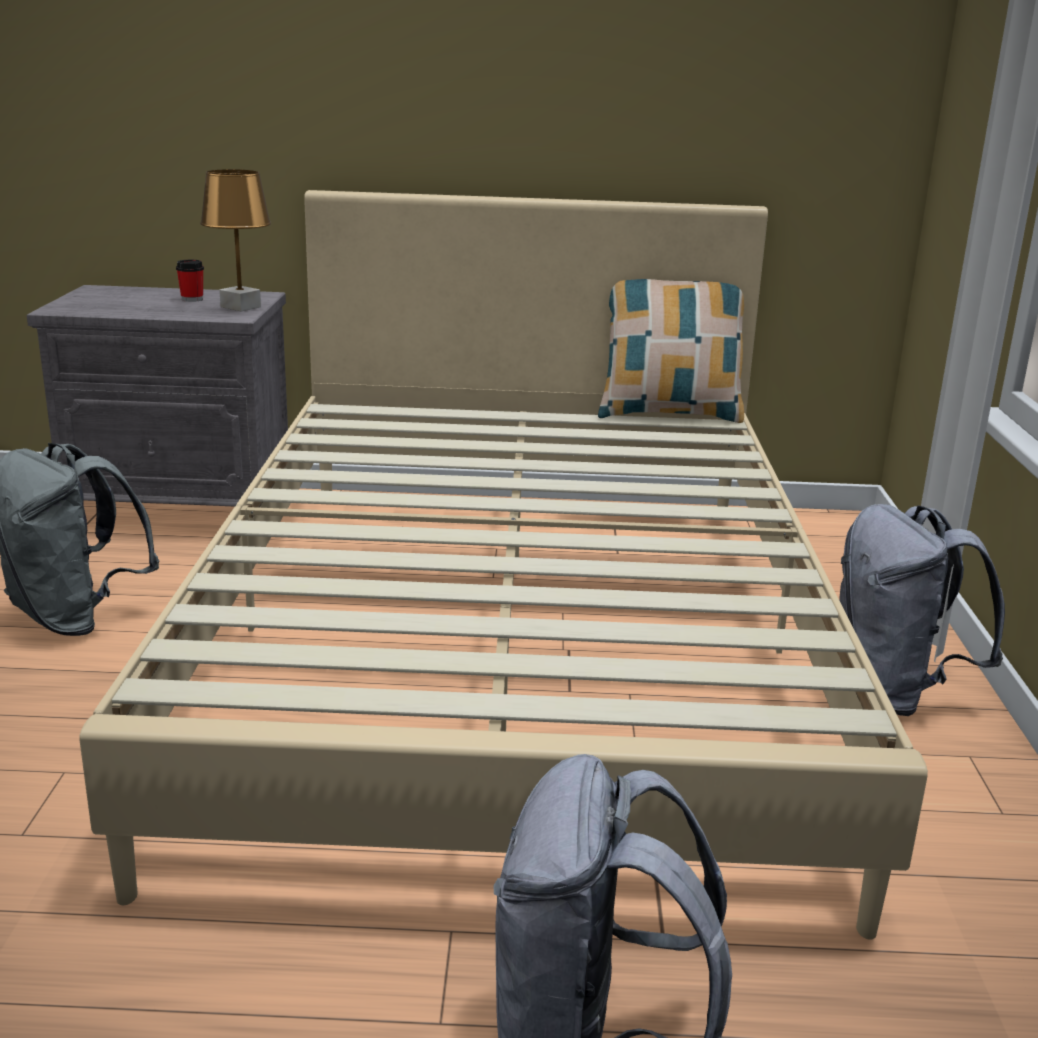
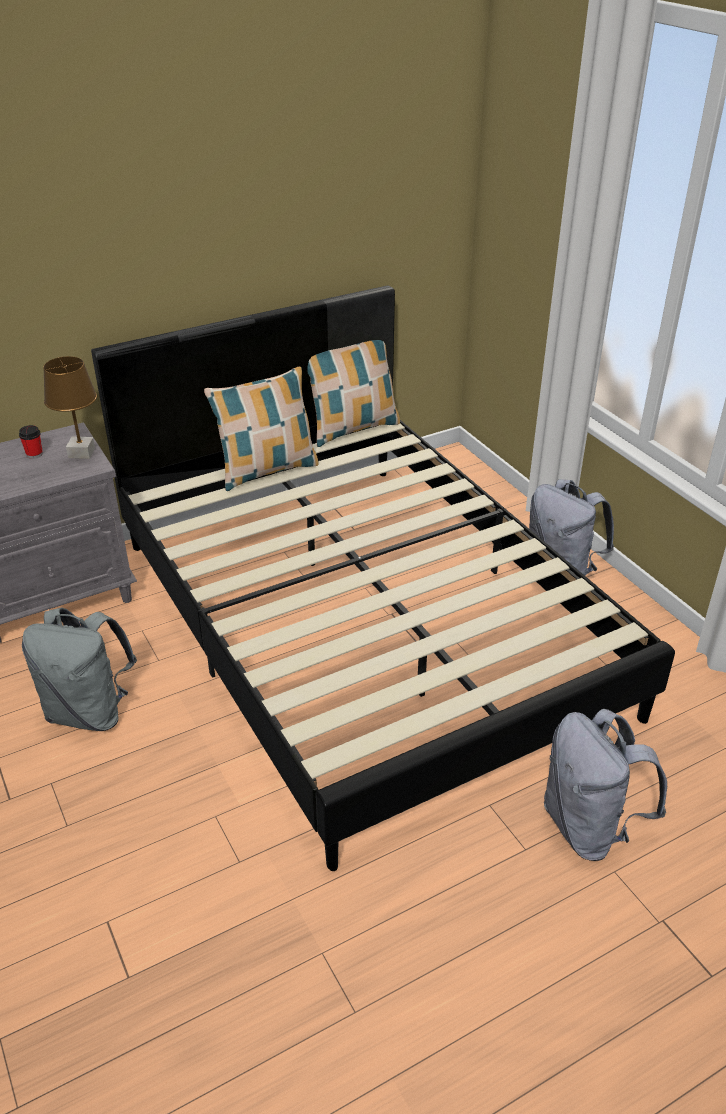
camera: 30 degrees left, 15 degrees up
beige bed [79,190,928,940] -> black bed [91,285,675,871]
none -> pillow [204,367,319,491]

